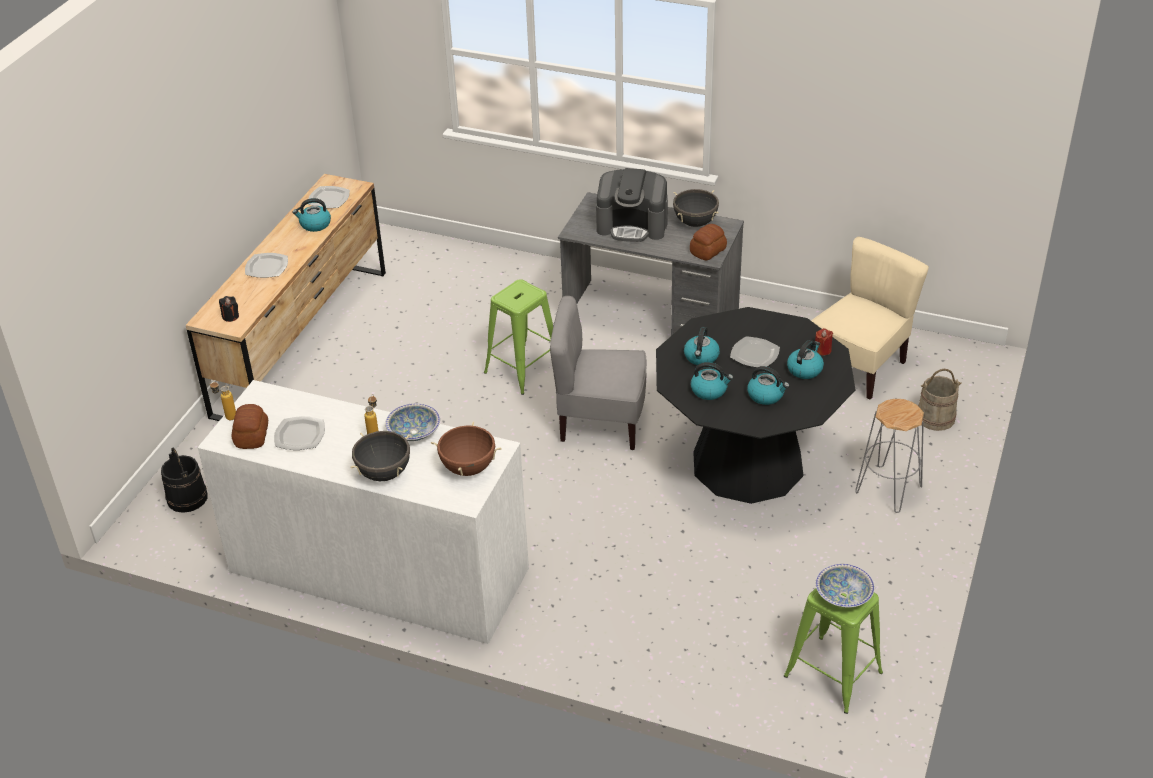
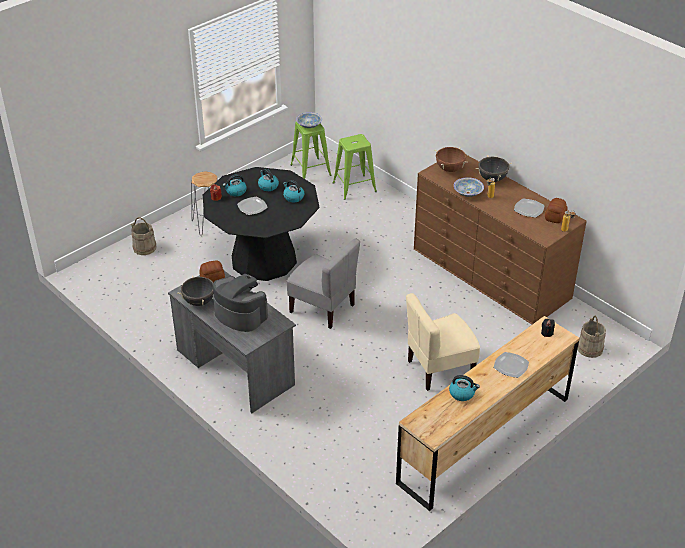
camera: 155 degrees left, 0 degrees up
black bucket [161,448,208,513] -> beige bucket [578,316,606,358]
white dresser [198,380,529,644] -> brown dresser [414,155,587,324]
plate [308,186,350,208] -> none
green stool [484,279,553,395] -> green stool moved to [333,134,377,200]
kettle [684,327,720,365] -> none
beige chair [811,237,929,399] -> beige chair moved to [406,293,480,391]

